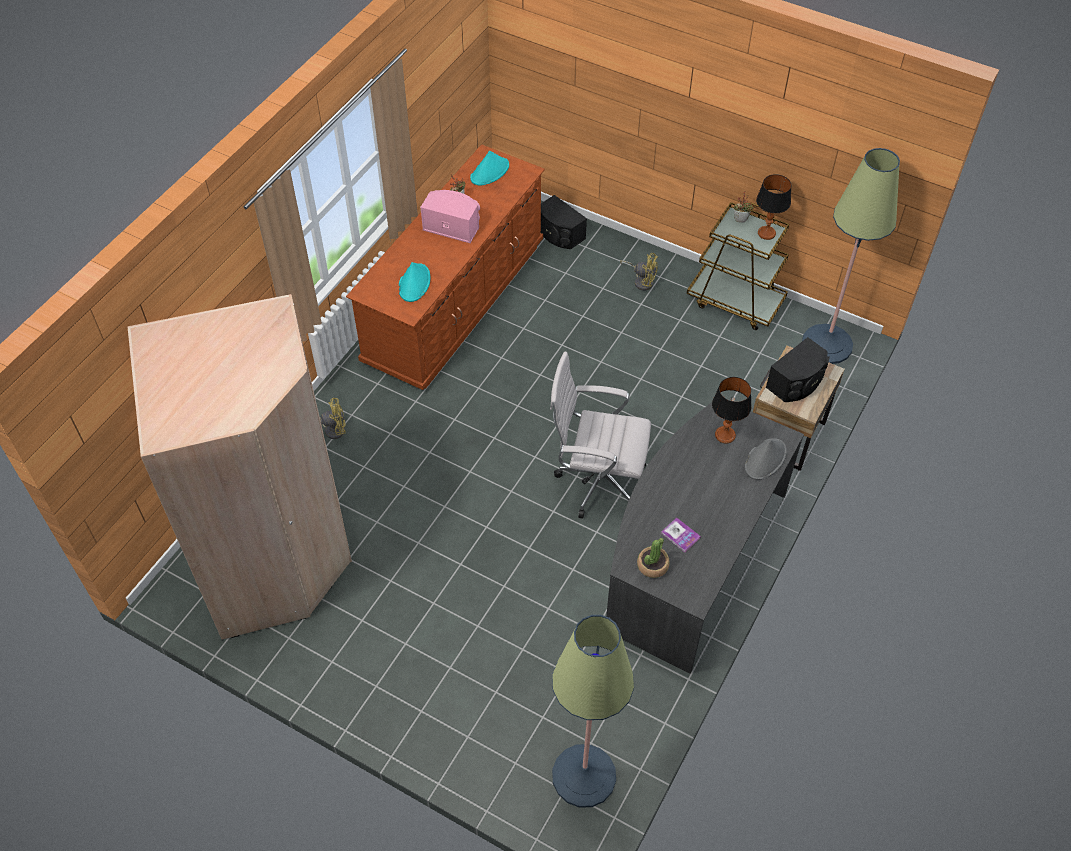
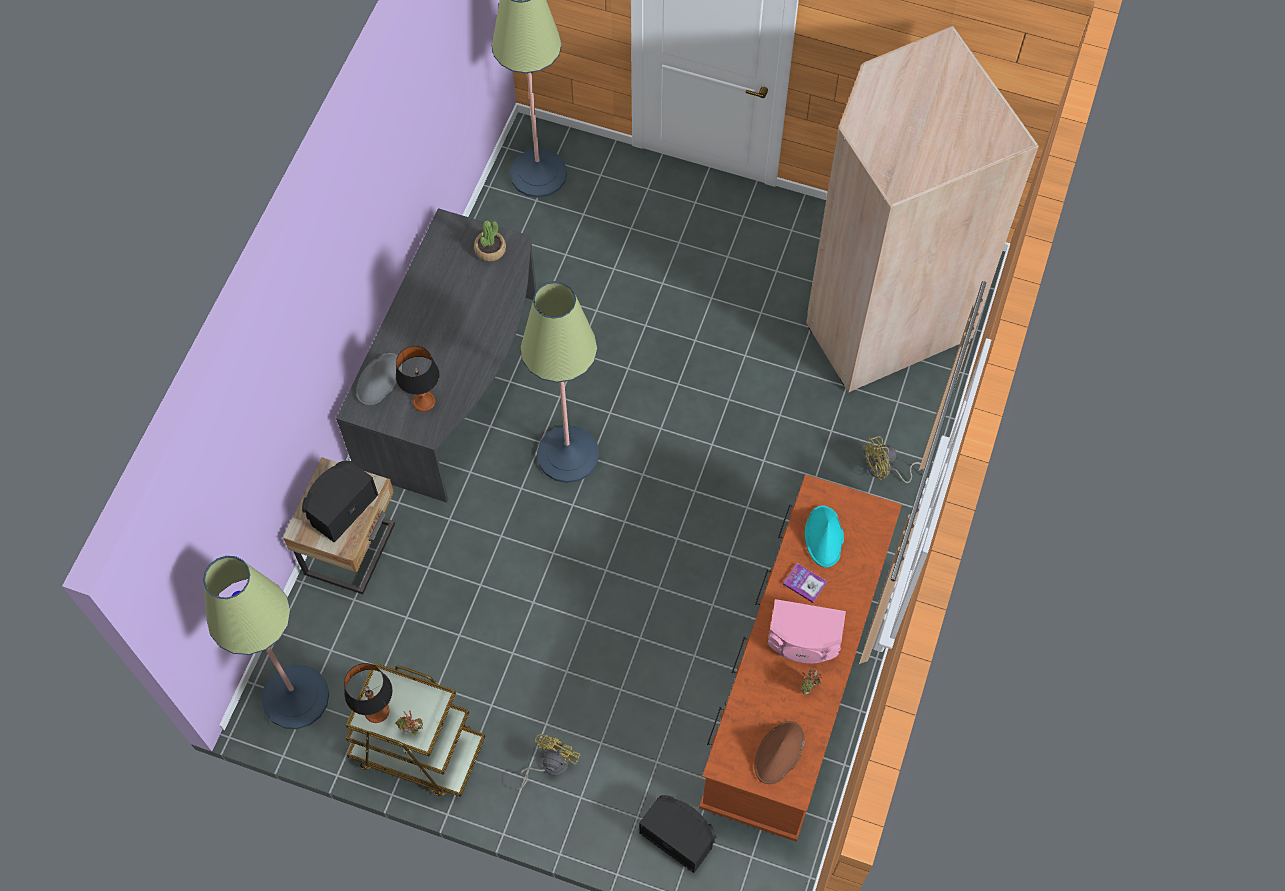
camera: 170 degrees right, 10 degrees up
turquoise hat [470,151,509,186] -> brown hat [754,721,805,784]
white office chair [550,352,651,519] -> floor lamp [520,281,599,483]
yellow fan [620,253,658,291] -> yellow fan turned 105 degrees clockwise [515,734,580,790]
book [661,518,701,552] -> book moved to [783,563,827,603]

